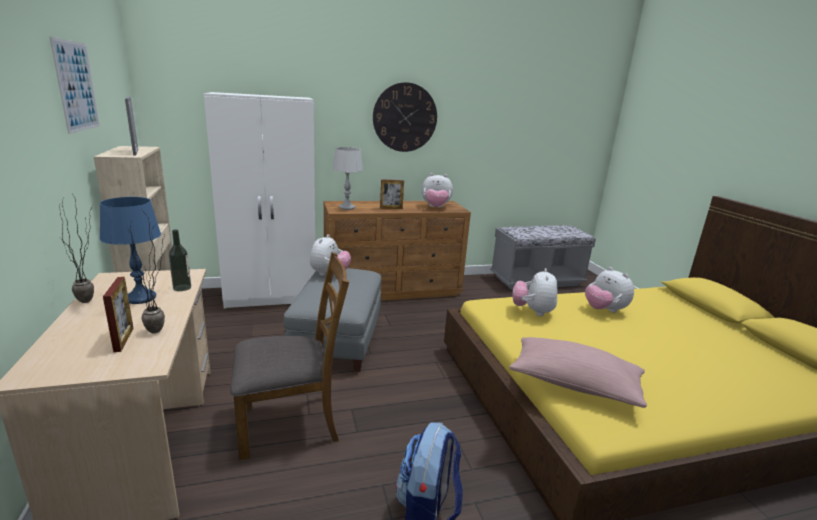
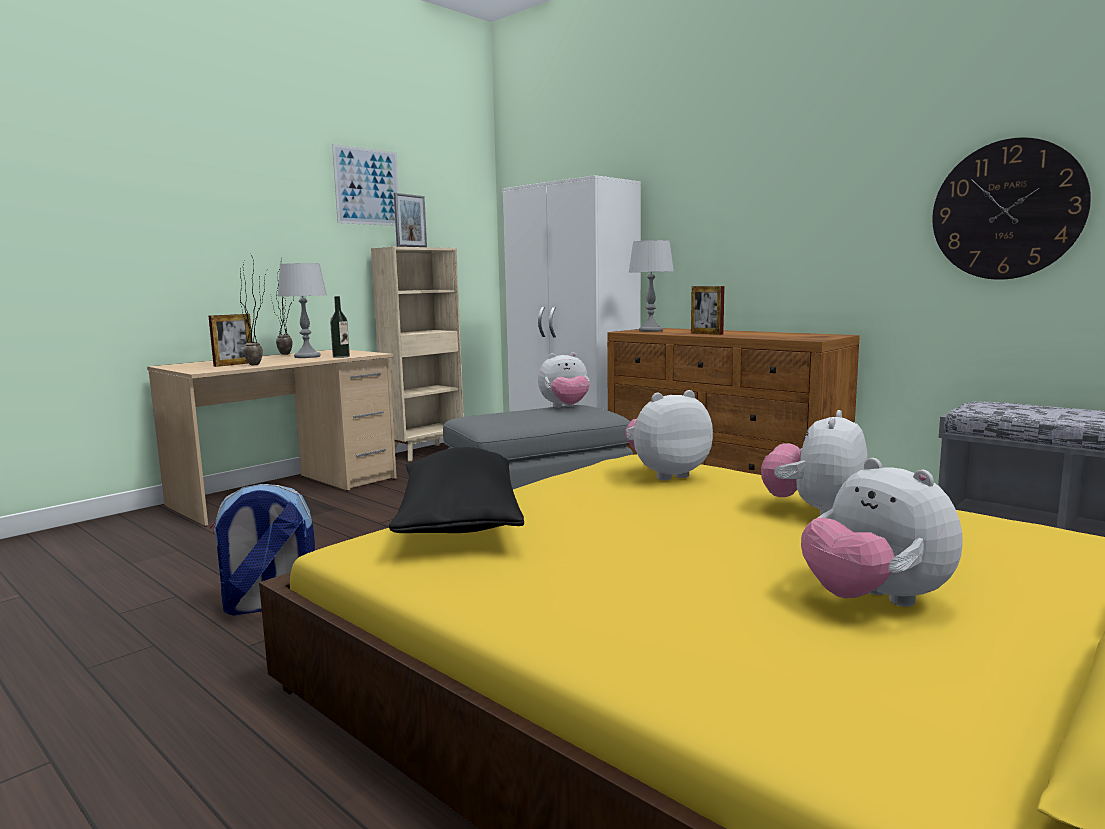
camera: 60 degrees right, 10 degrees down
blue table lamp [100,197,161,304] -> grey table lamp [278,263,327,358]
brown chair [230,252,349,460] -> none
wall clock [373,82,437,152] -> wall clock moved to [932,137,1091,280]
plush toy [422,173,453,207] -> plush toy moved to [801,458,962,607]
pink pillow [509,337,647,408] -> black pillow [389,448,524,533]

